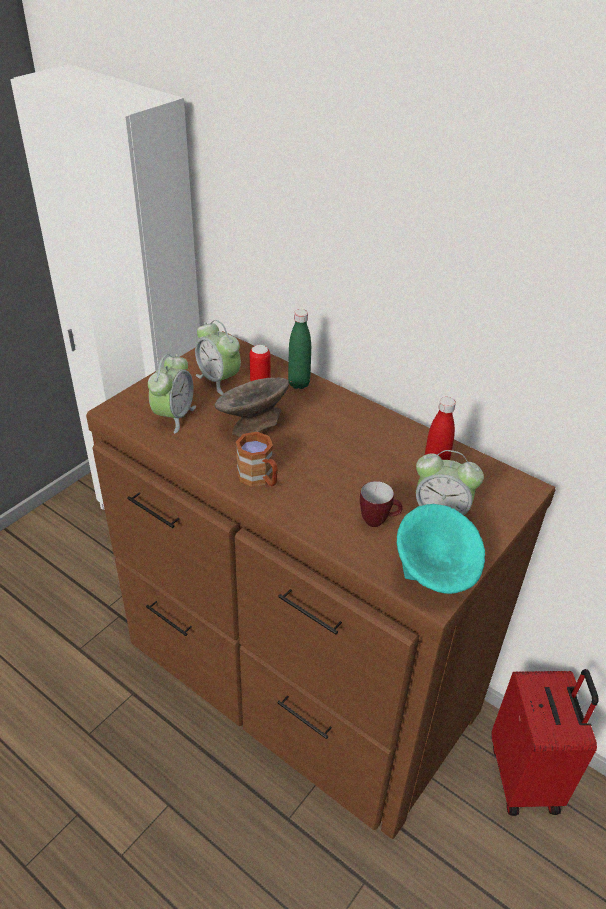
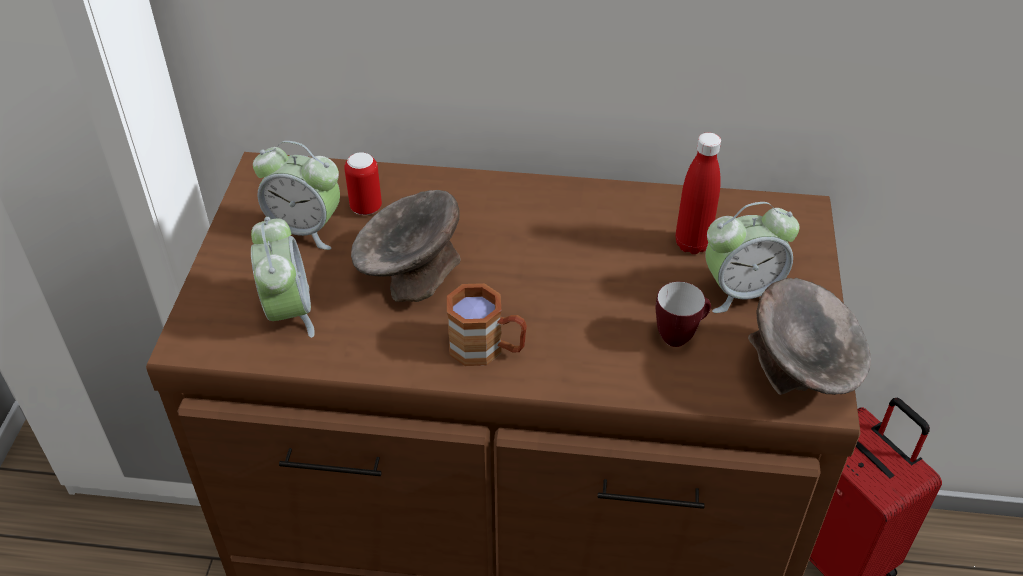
camera: 30 degrees left, 5 degrees up
green bottle [288,309,311,389] -> none
turquoise bowl [397,504,485,594] -> grey bowl [748,278,871,395]

